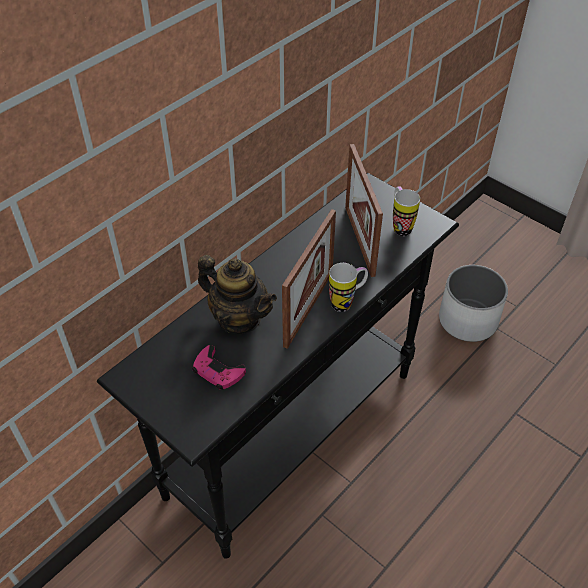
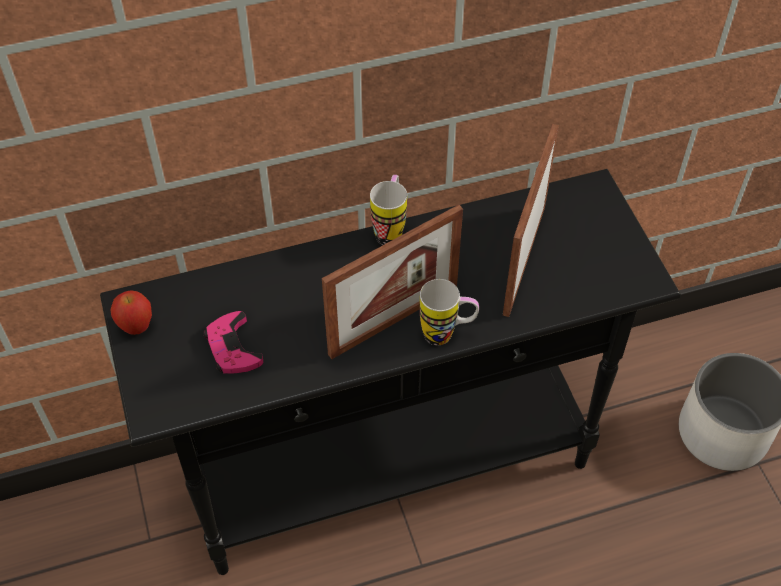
camera: 30 degrees right, 5 degrees up
teapot [198,255,277,334] -> none
mug [393,186,420,236] -> mug moved to [370,175,407,245]
none -> apple [111,290,152,335]

